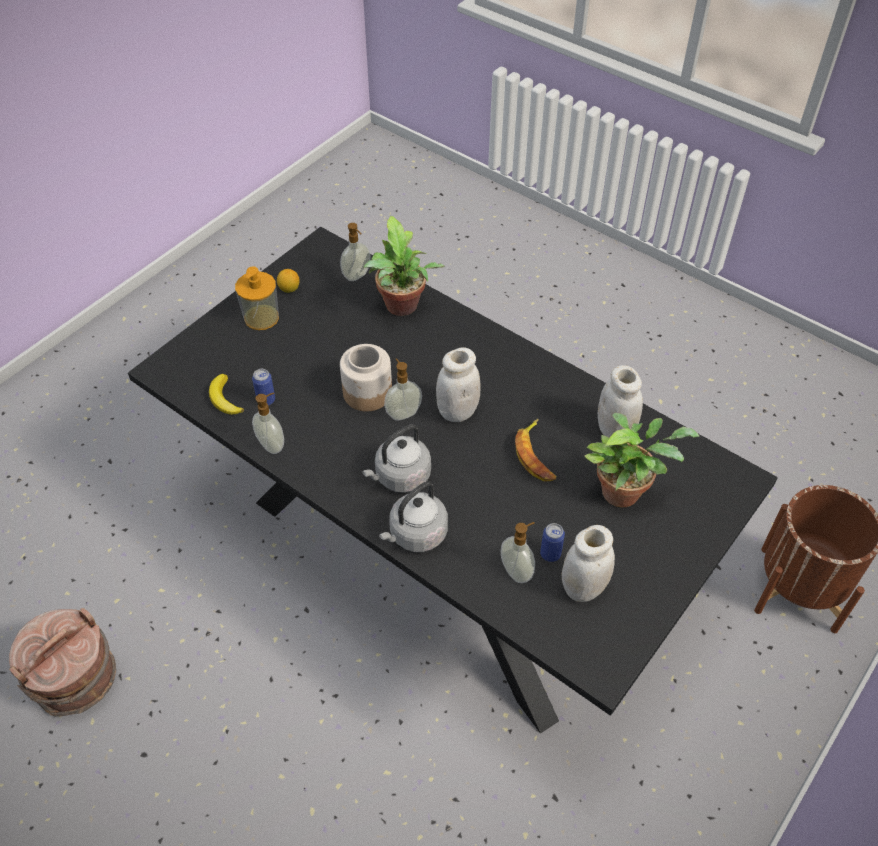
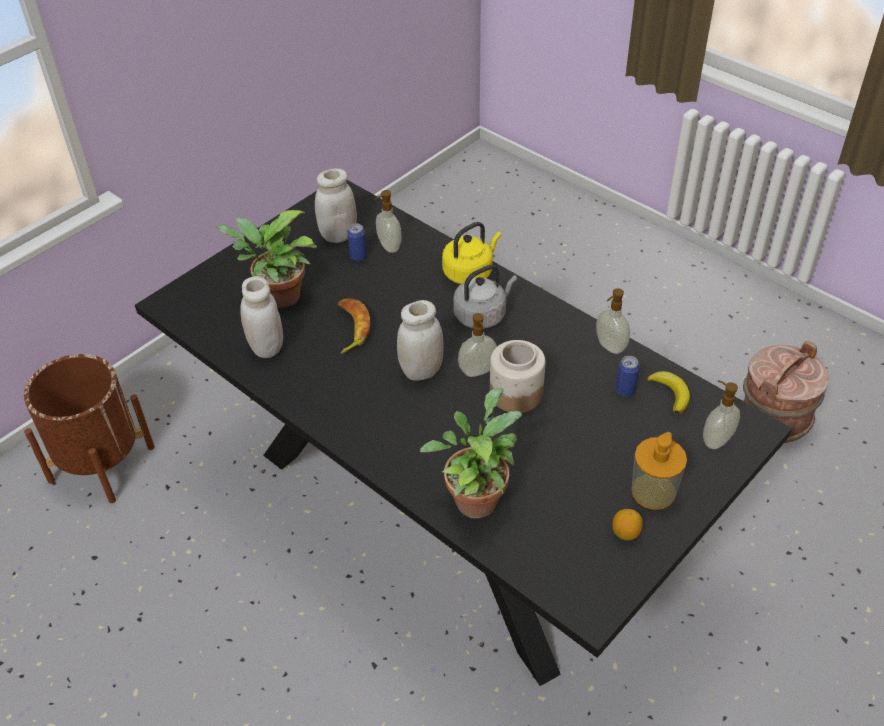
camera: 175 degrees left, 5 degrees down
soap dispenser [340,223,371,281] -> soap dispenser moved to [703,380,740,449]
grey kettle [379,481,448,552] -> yellow kettle [442,222,501,284]

